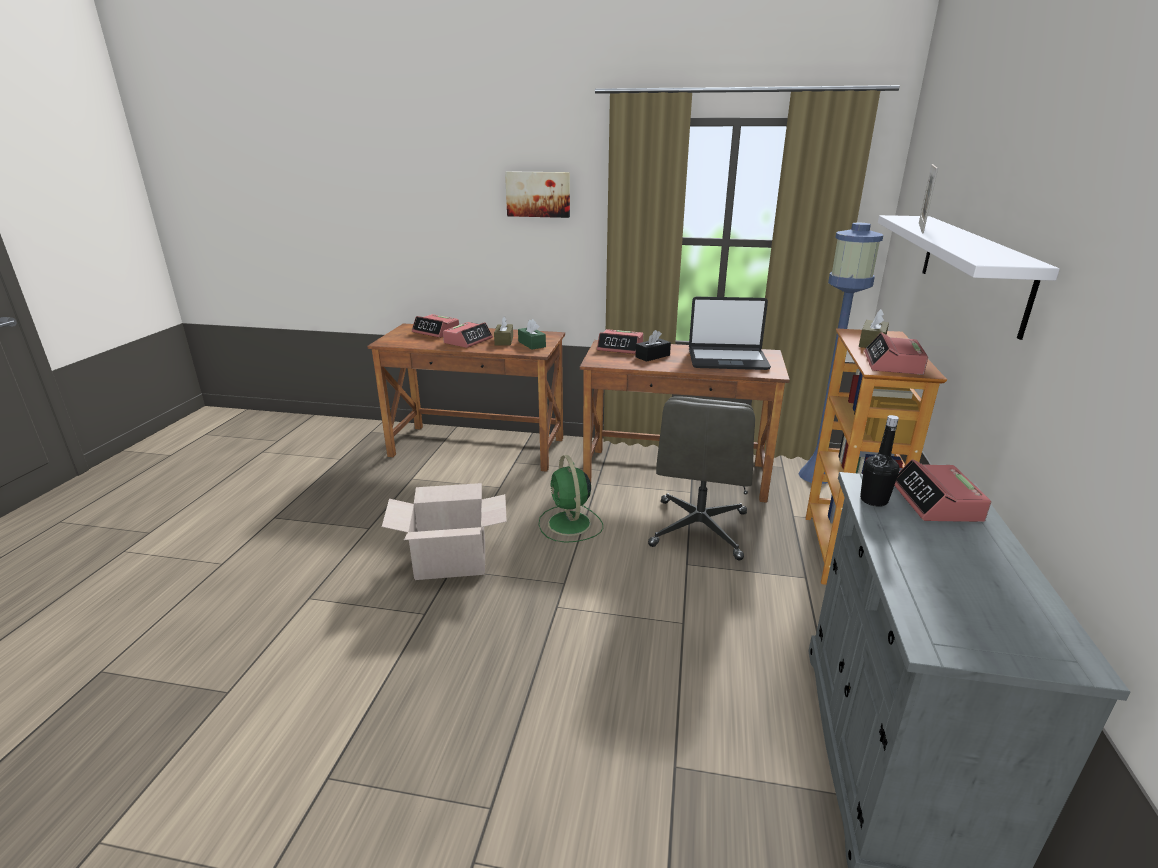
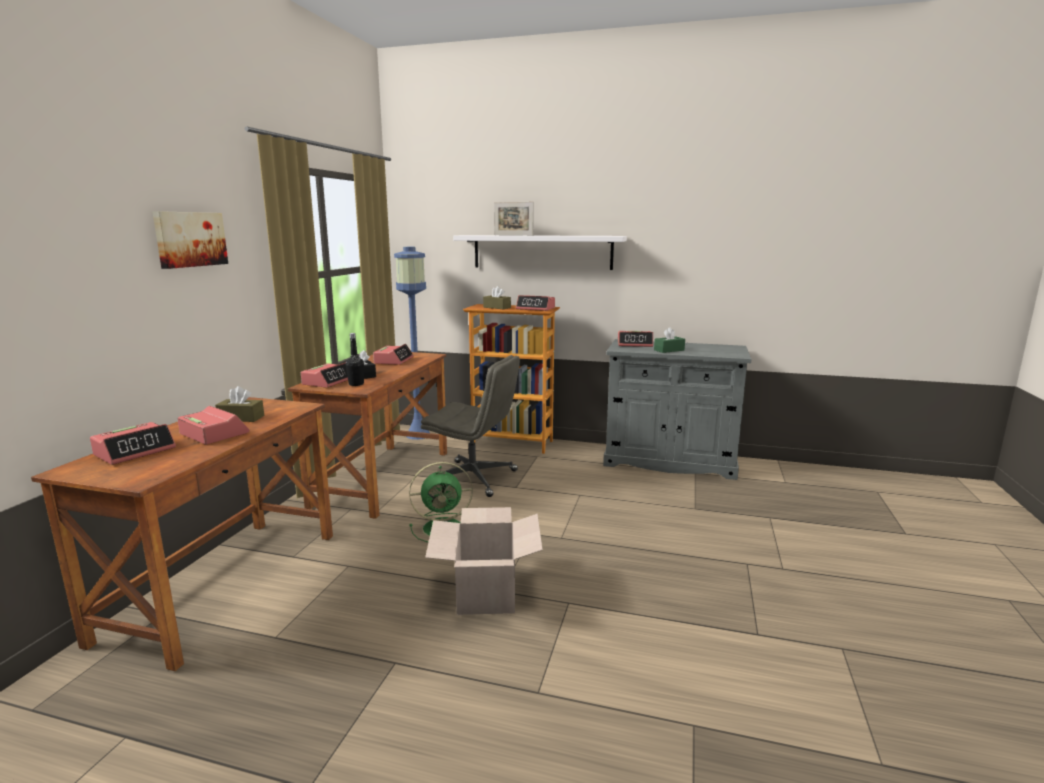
camera: 85 degrees left, 10 degrees down
green tissue box [518,319,546,350] -> green tissue box moved to [654,327,685,353]
laptop [689,297,771,370] -> alarm clock [373,344,413,365]
black bottle [860,415,900,507] -> black bottle moved to [346,333,364,386]

